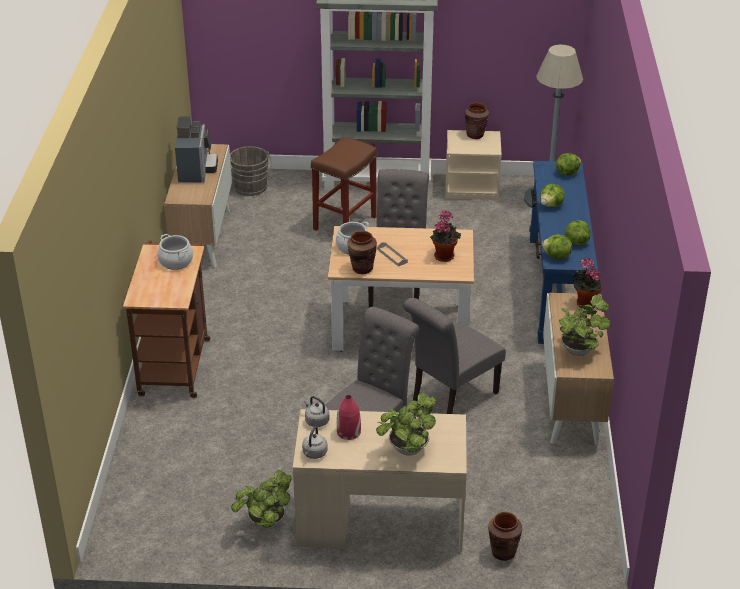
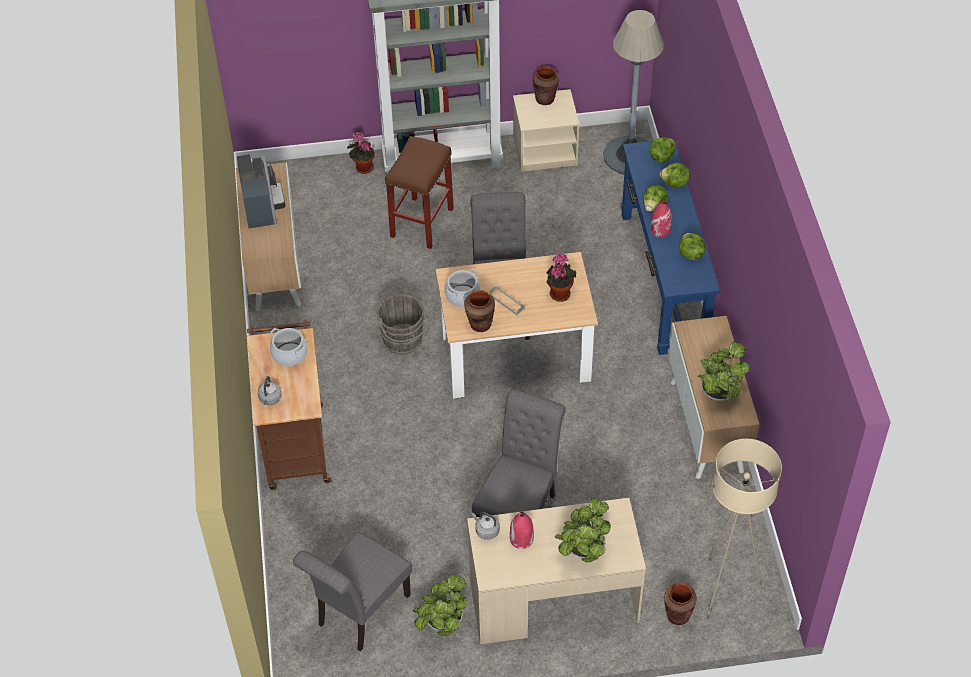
camera: 10 degrees left, 15 degrees up
grey bucket [230,146,272,196] -> grey bucket moved to [377,294,430,355]
grey kettle [302,426,328,459] -> grey kettle moved to [258,376,282,405]
grey chair [403,297,506,414] -> grey chair moved to [293,531,412,652]
lettuce [542,235,572,259] -> lettuce moved to [660,163,690,188]
potted plant [572,258,602,308] -> potted plant moved to [347,132,375,174]
none -> red vase [650,201,672,237]
none -> beige floor lamp [706,439,782,619]

